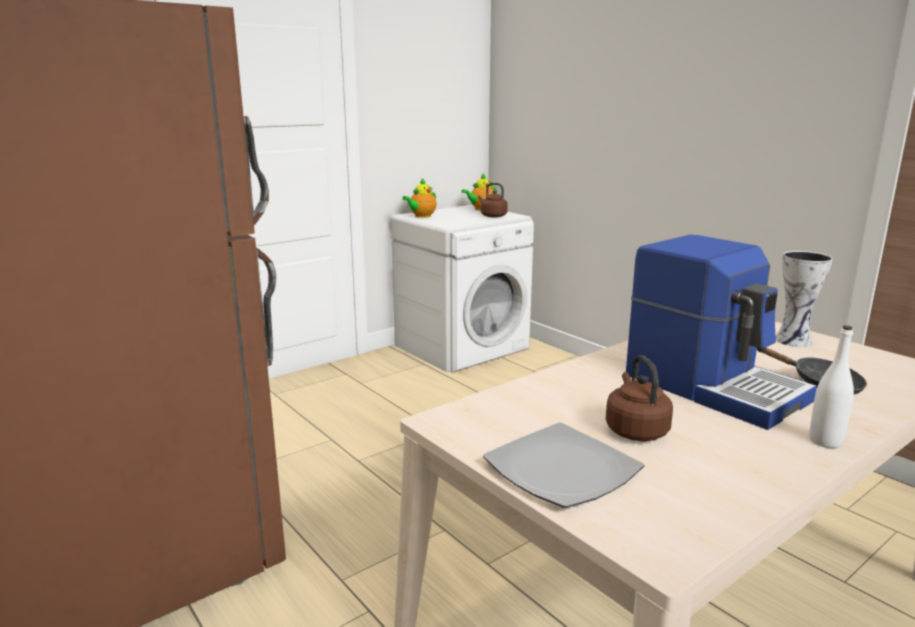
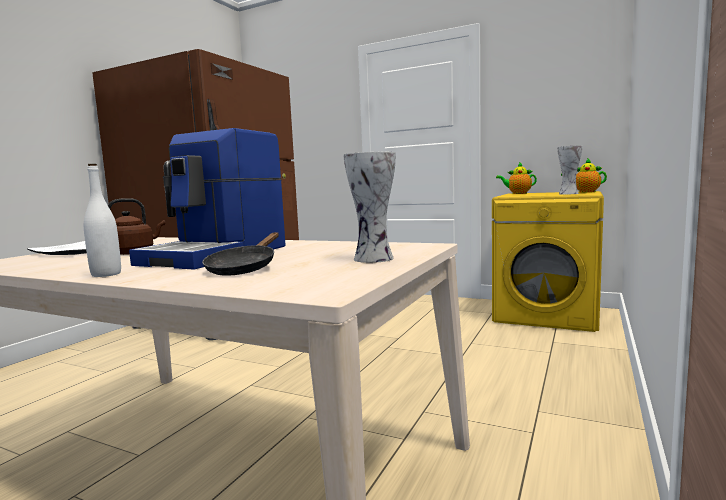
camera: 65 degrees right, 10 degrees down
white washing machine [391,205,534,373] -> yellow washing machine [492,191,604,332]
brown kettle [478,183,508,217] -> vase [557,145,583,195]

